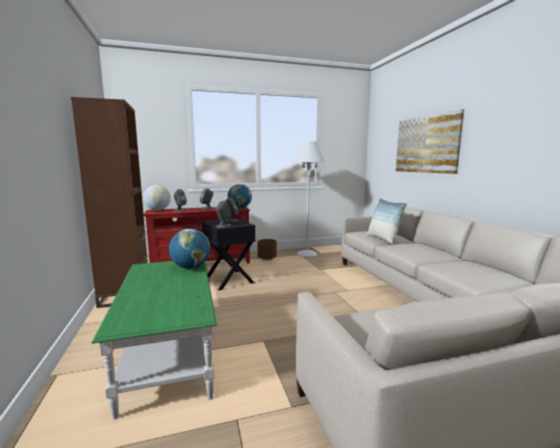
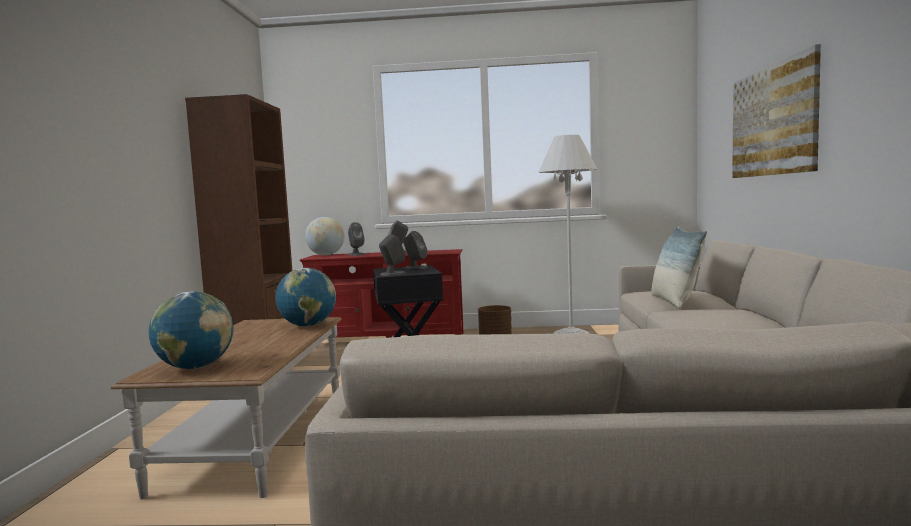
camera: 20 degrees right, 5 degrees down
green coffee table [92,261,217,419] -> brown coffee table [111,317,342,500]
globe [228,184,252,209] -> globe moved to [149,291,233,369]

